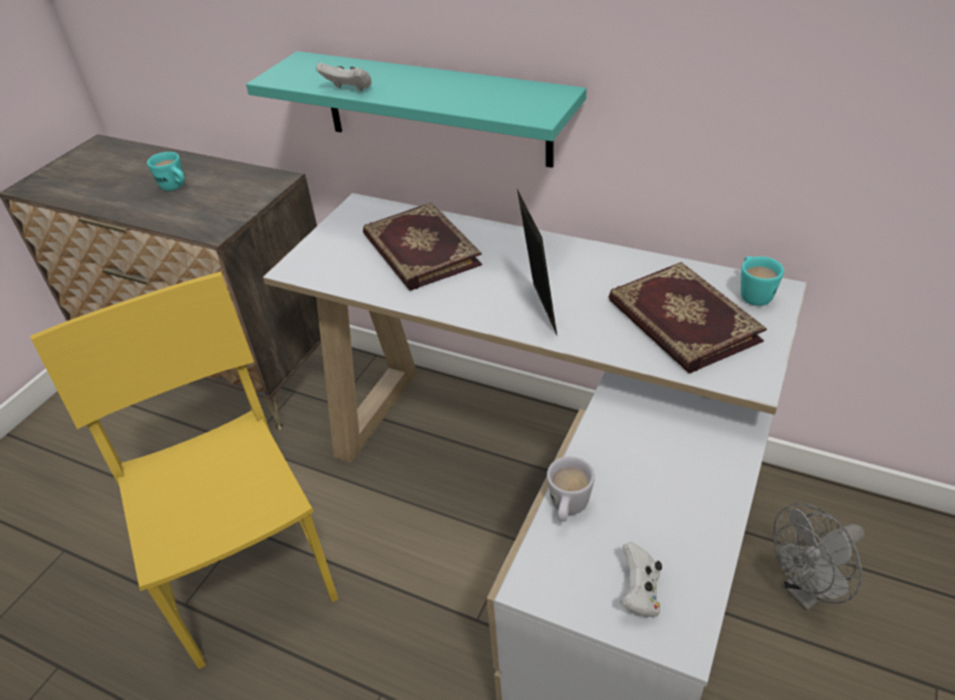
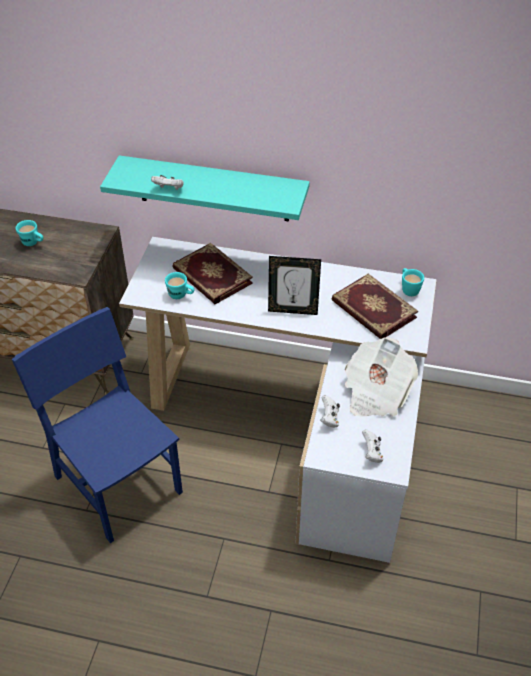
camera: 15 degrees left, 5 degrees up
yellow chair [30,272,338,669] -> blue chair [12,307,183,543]
picture frame [517,189,557,335] -> picture frame turned 120 degrees clockwise [268,256,321,315]
white mug [547,456,595,522] -> white game controller [320,395,340,428]
grey fan [773,503,865,611] -> none
none -> turquoise mug [165,272,194,299]
none -> newspaper [345,337,418,416]

